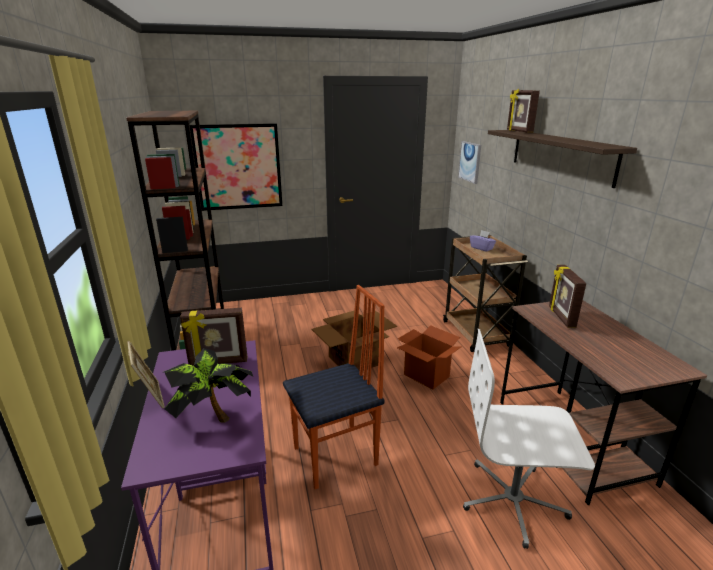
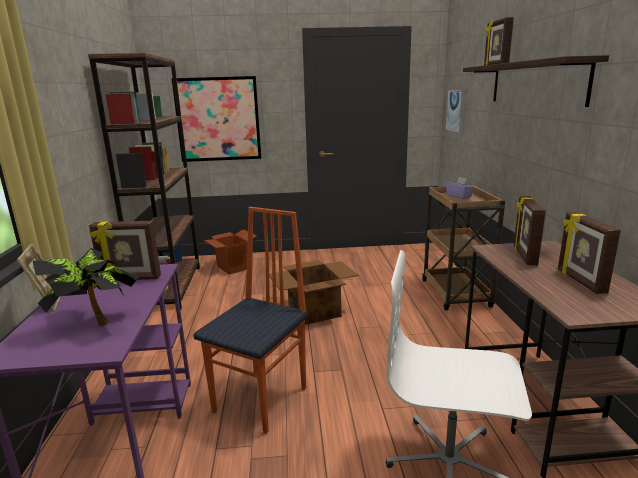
camera: 10 degrees right, 5 degrees down
chair [283,285,385,489] -> chair turned 45 degrees counterclockwise [193,207,308,434]
cardboard box [397,325,461,389] -> cardboard box moved to [204,229,256,275]
none -> picture frame [558,212,621,294]

